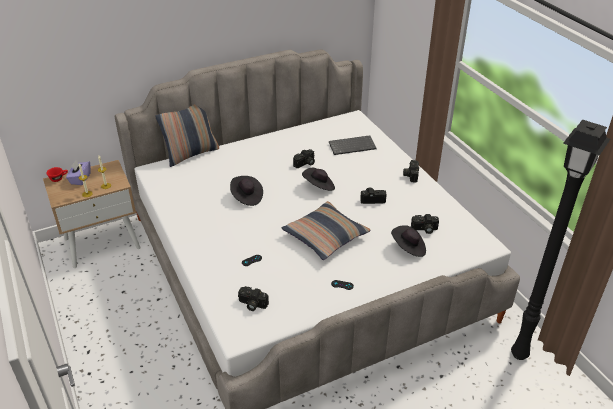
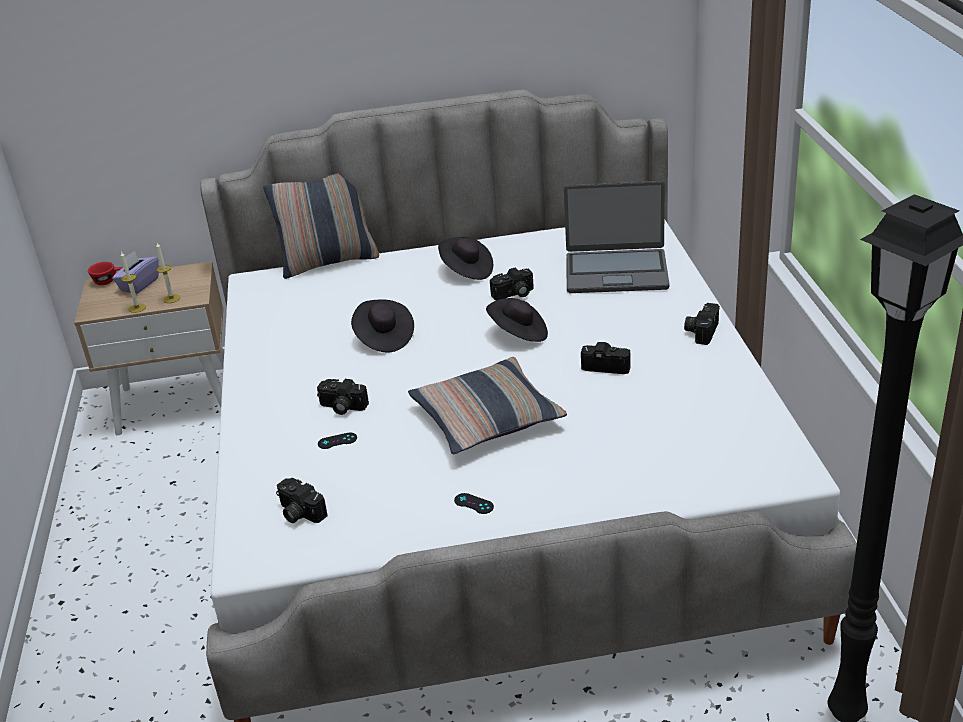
camera: 20 degrees right, 5 degrees down
keyboard [329,135,377,155] -> laptop [564,181,670,293]
black hat [391,225,426,257] -> black hat moved to [438,237,493,280]
camera [411,214,439,234] -> camera moved to [317,379,369,415]

